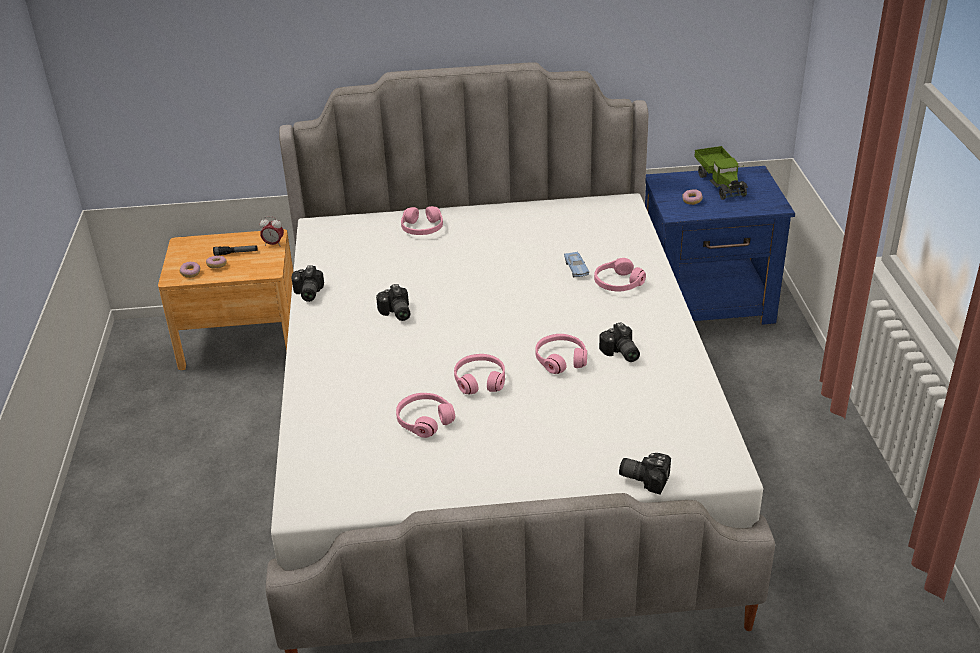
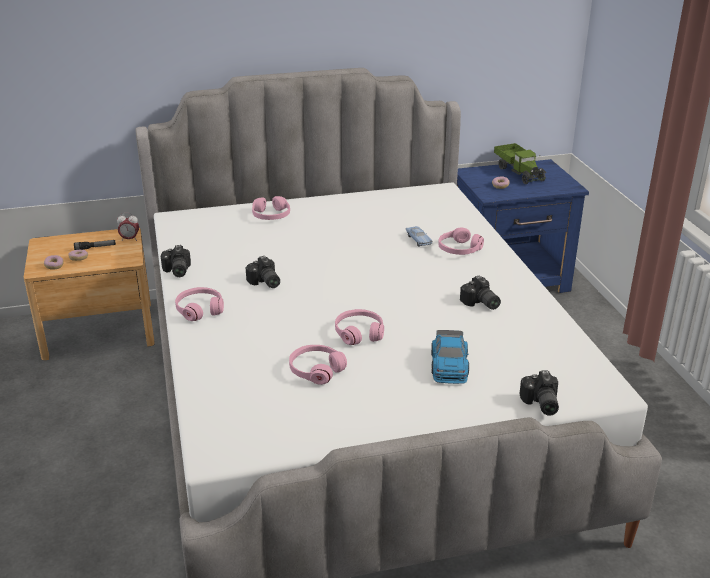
camera: 10 degrees left, 5 degrees down
pink headphones [535,334,587,374] -> pink headphones moved to [175,287,224,321]
camera [619,453,671,495] -> camera turned 105 degrees counterclockwise [519,370,559,416]
none -> toy car [431,330,469,384]

